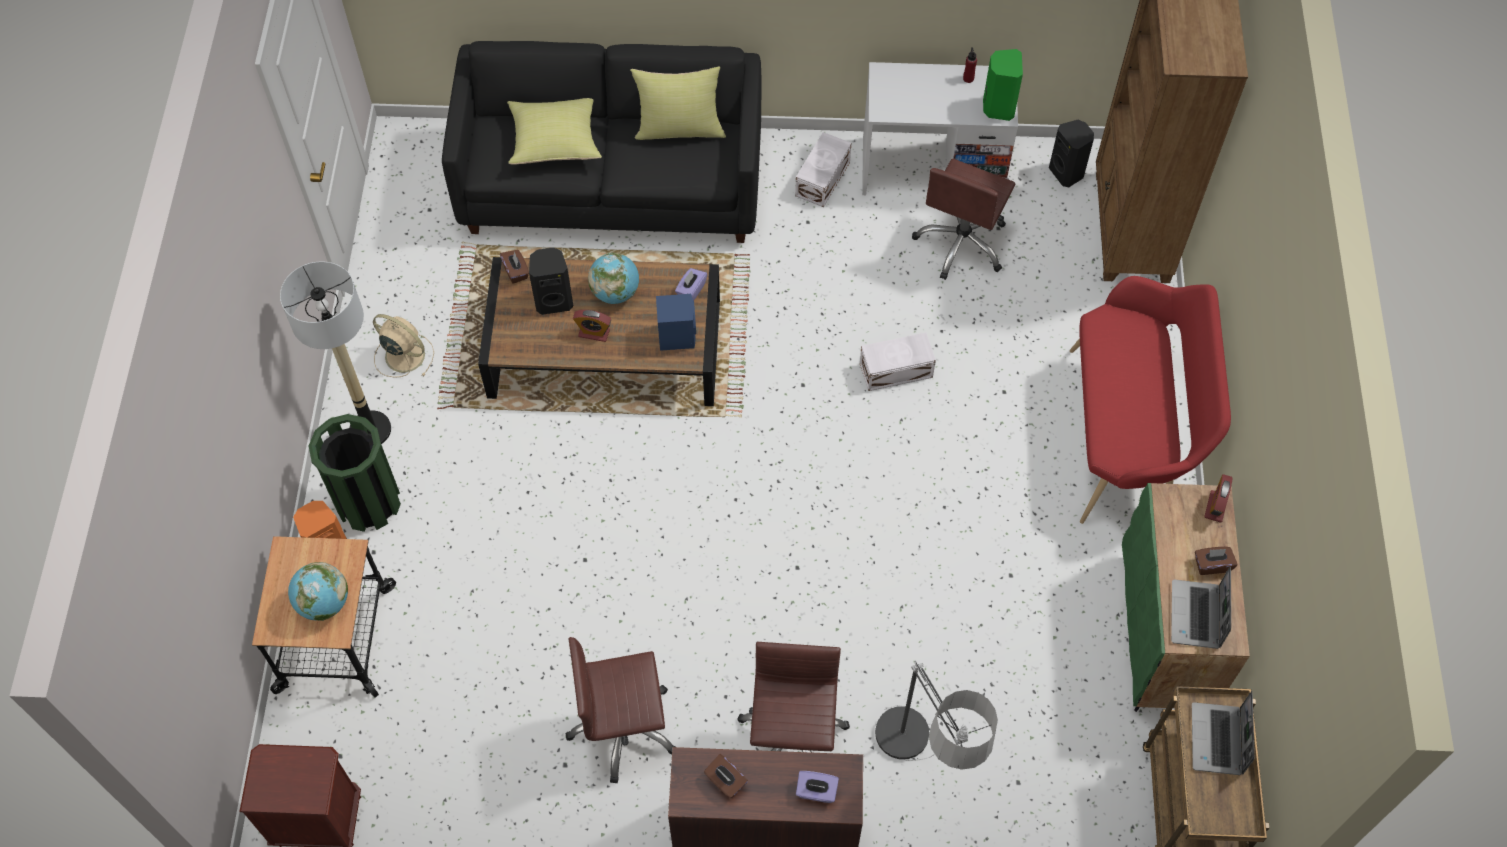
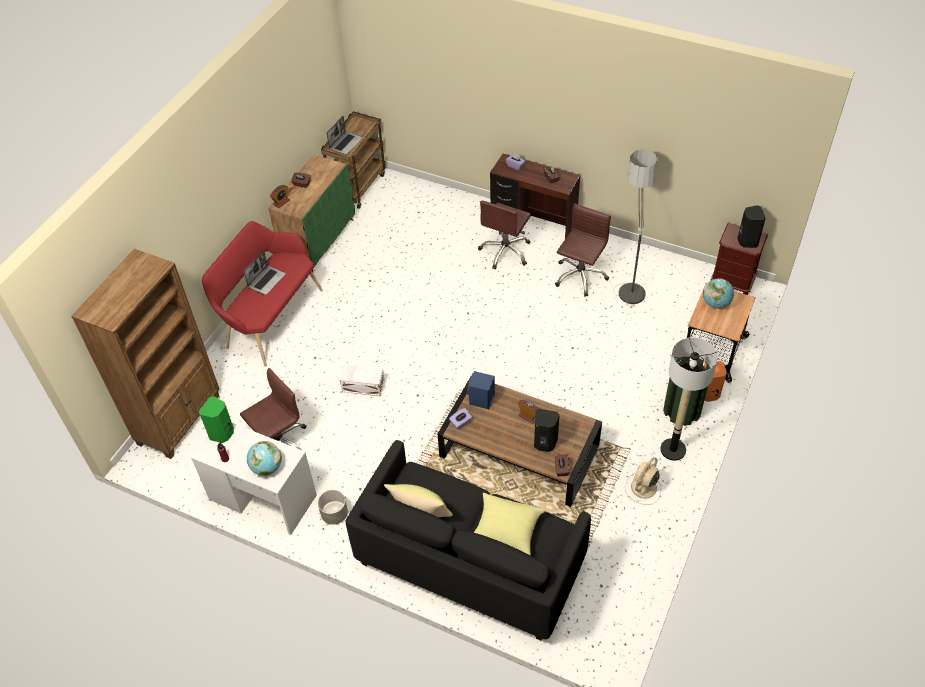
camera: 155 degrees left, 10 degrees down
beige fan [373,314,434,378] -> beige fan turned 75 degrees clockwise [625,457,661,505]
brown office chair [566,637,676,783] -> brown office chair turned 75 degrees counterclockwise [555,204,611,297]
globe [588,253,639,304] -> globe moved to [247,441,282,476]
white storage box [795,132,851,207] -> grey planter [318,490,348,525]
floor lamp [875,661,998,770] -> floor lamp moved to [613,150,658,307]
black speaker [1049,120,1094,187] -> black speaker moved to [737,205,766,248]
laptop [1171,566,1231,649] -> laptop moved to [243,250,286,295]

